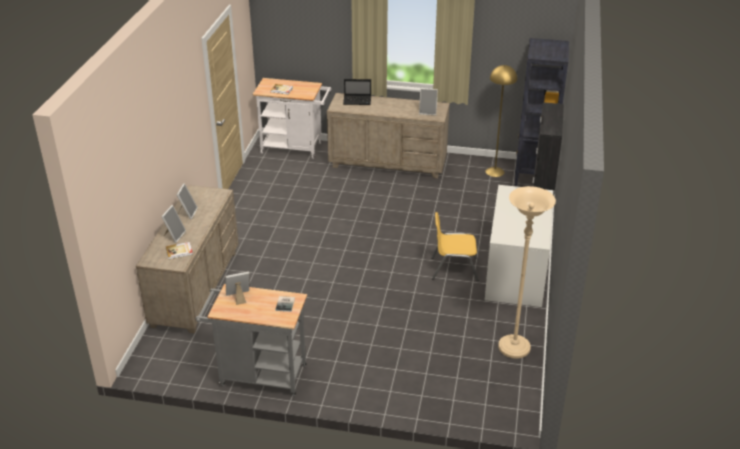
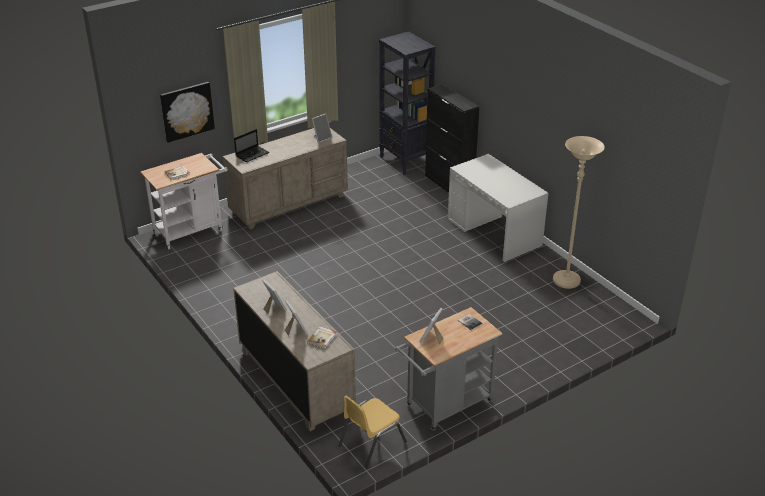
camera: 45 degrees left, 0 degrees up
yellow chair [431,212,479,281] -> yellow chair moved to [339,396,407,468]
yellow floor lamp [486,65,517,177] -> none
none -> picture [160,82,215,143]

